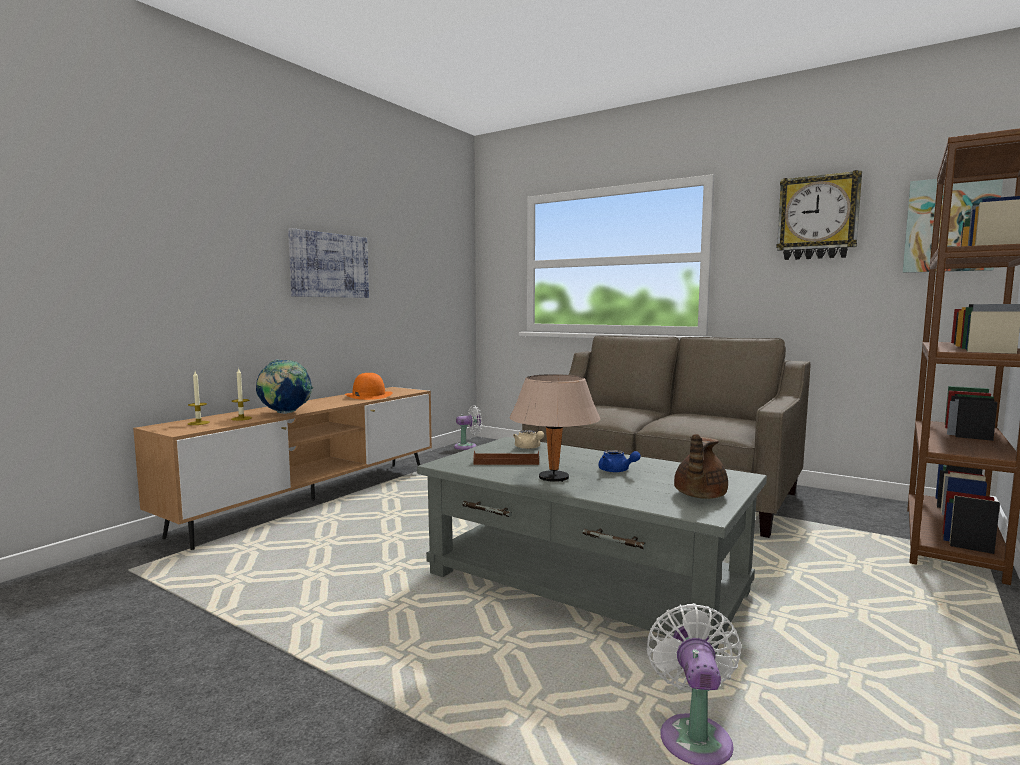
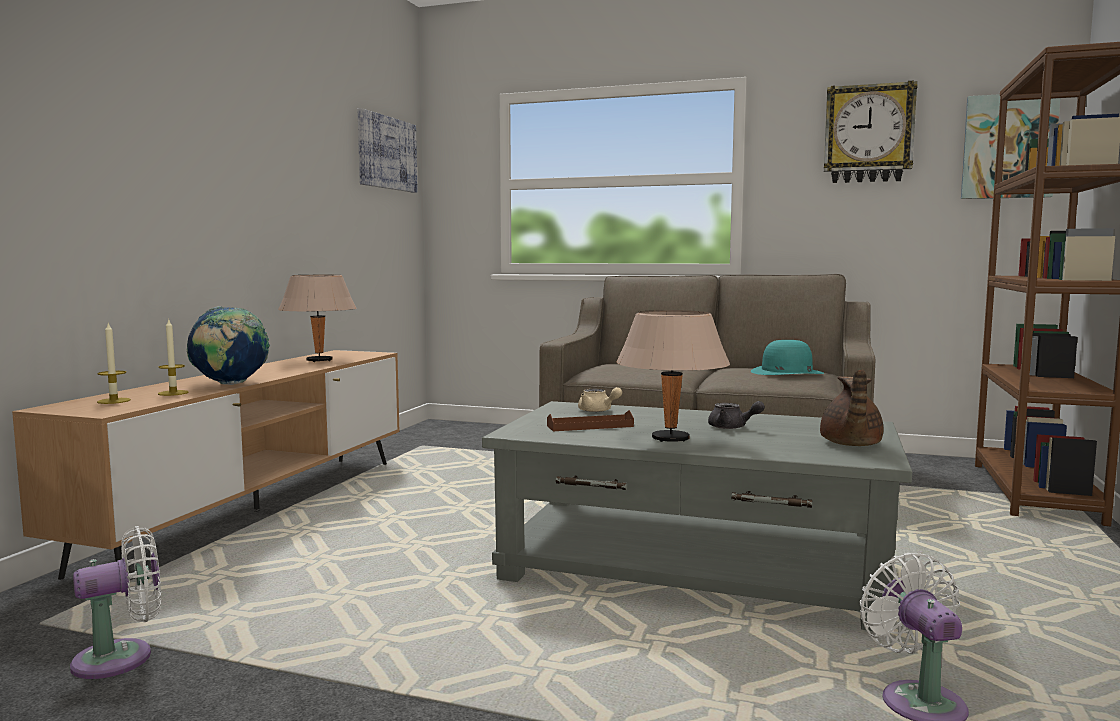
camera: 15 degrees left, 0 degrees up
picture [288,228,369,298] -> picture moved to [357,108,418,193]
orange hat [345,373,393,400] -> beige table lamp [278,275,357,362]
white fan [454,405,482,450] -> white fan moved to [70,526,161,679]
blue teapot [598,450,641,472] -> grey teapot [708,401,765,429]
none -> turquoise hat [751,340,824,375]

